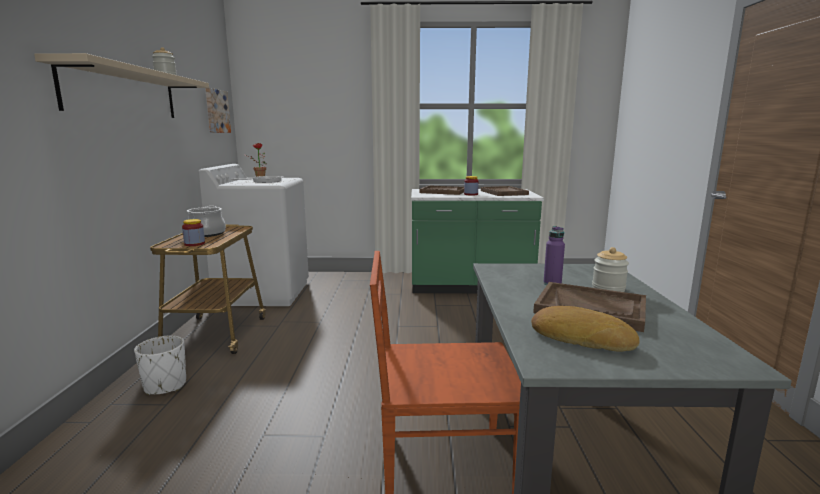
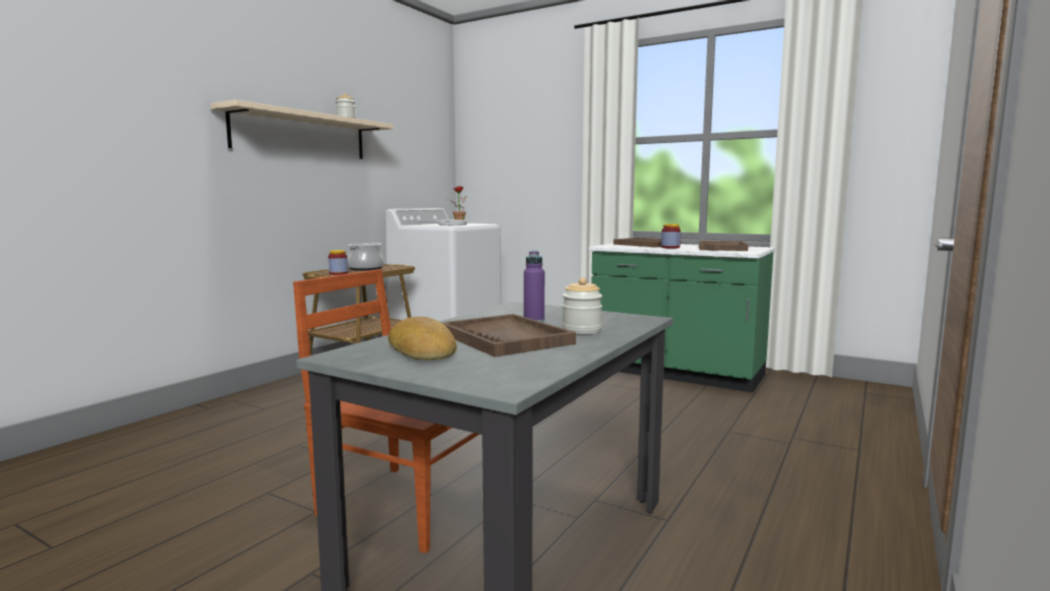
camera: 30 degrees right, 5 degrees down
white planter [134,335,186,395] -> none
picture [205,88,231,133] -> none

